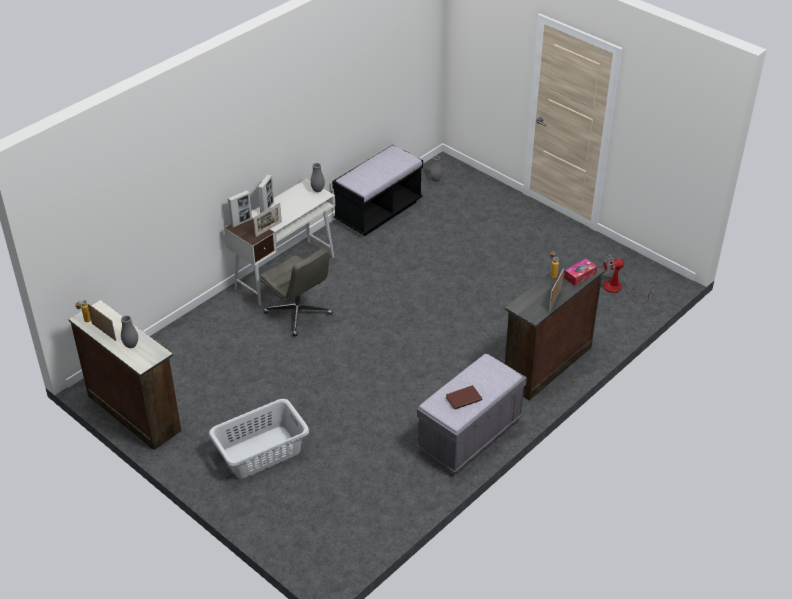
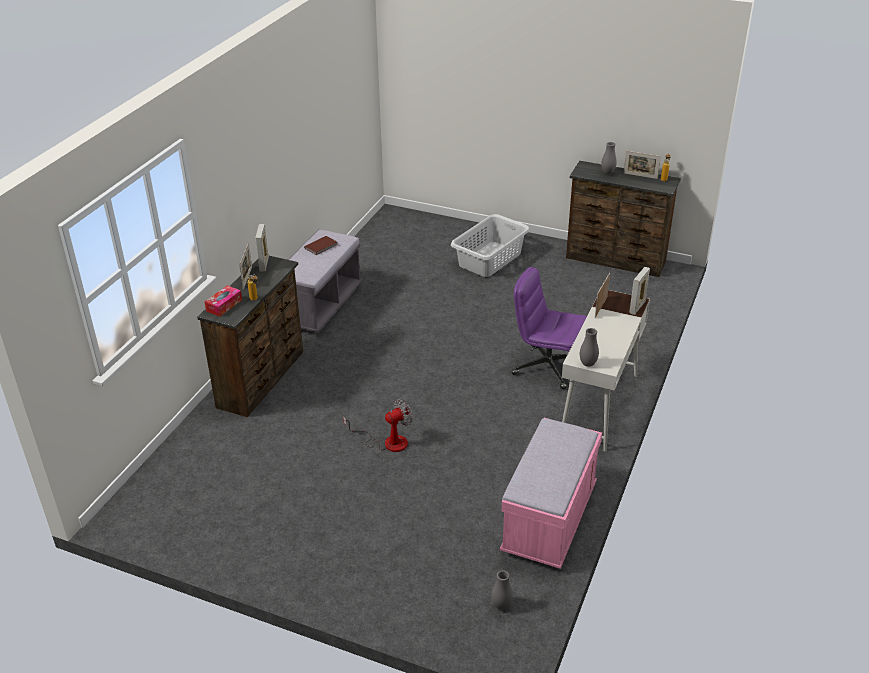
camera: 160 degrees right, 5 degrees down
picture frame [258,175,274,213] -> picture frame moved to [255,224,269,272]
grey office chair [260,248,333,336] -> purple office chair [512,267,587,389]
black bench [332,145,423,236] -> pink bench [500,418,602,569]
fan [603,254,654,304] -> fan moved to [343,399,413,452]

